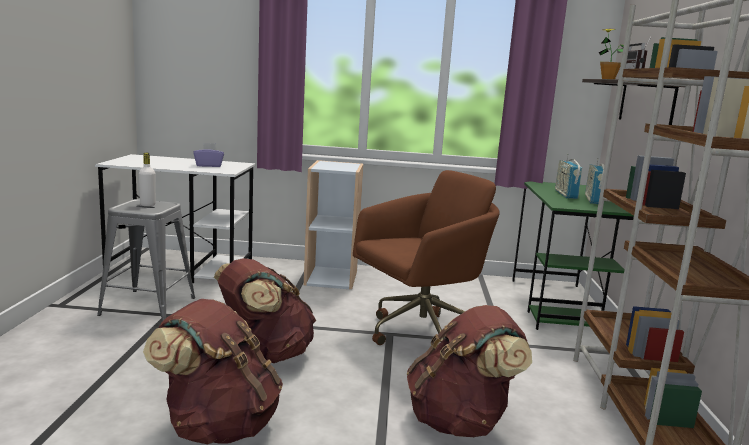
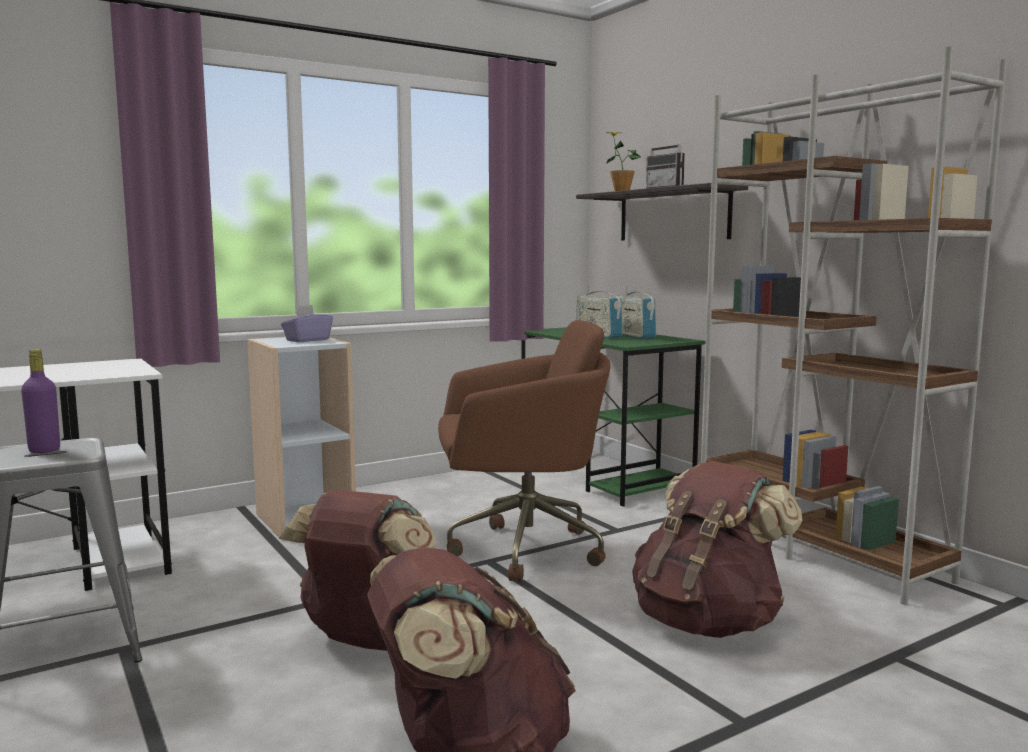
camera: 35 degrees left, 5 degrees down
white bottle [139,153,156,206] -> purple bottle [21,349,60,453]
purple tissue box [193,143,224,167] -> purple tissue box moved to [281,305,333,342]
brown office chair [353,170,500,345] -> brown office chair turned 60 degrees clockwise [438,320,610,582]

